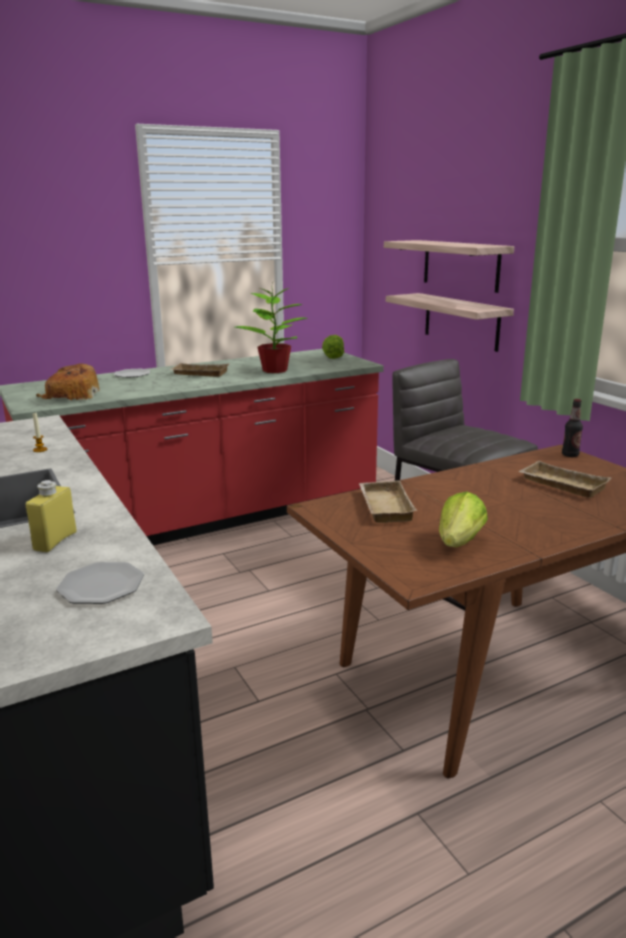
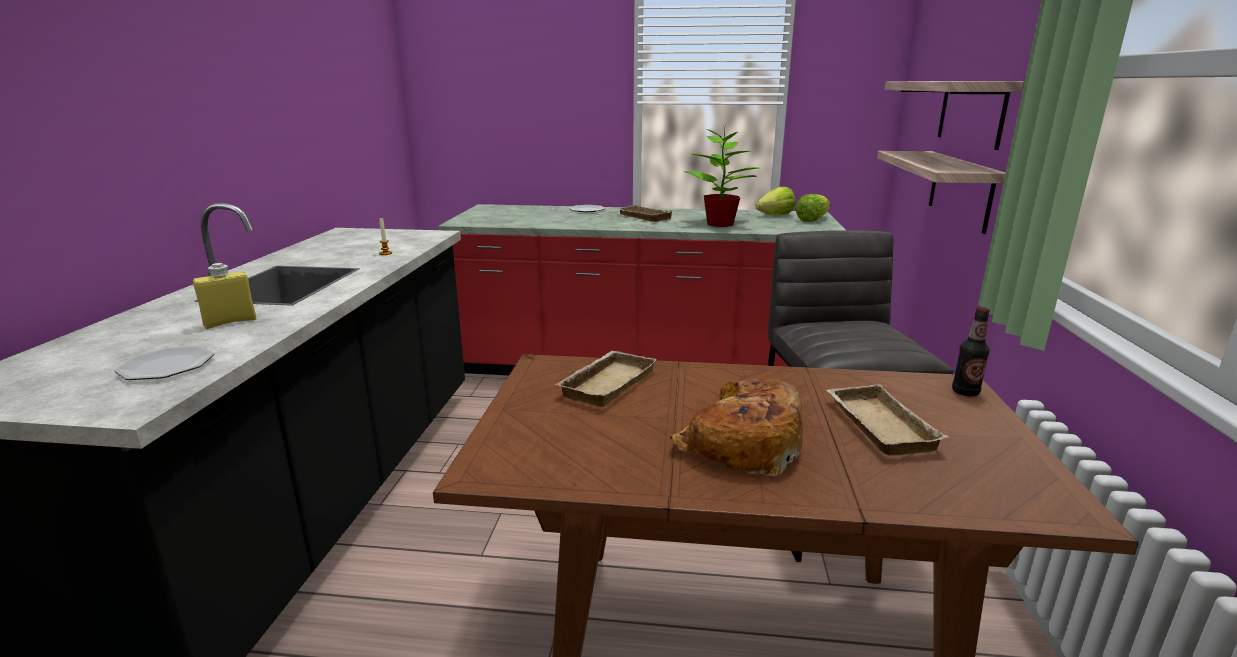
camera: 35 degrees right, 0 degrees up
bread [36,363,100,400] -> bread moved to [670,378,803,476]
lettuce [439,492,488,547] -> lettuce moved to [756,186,796,216]

